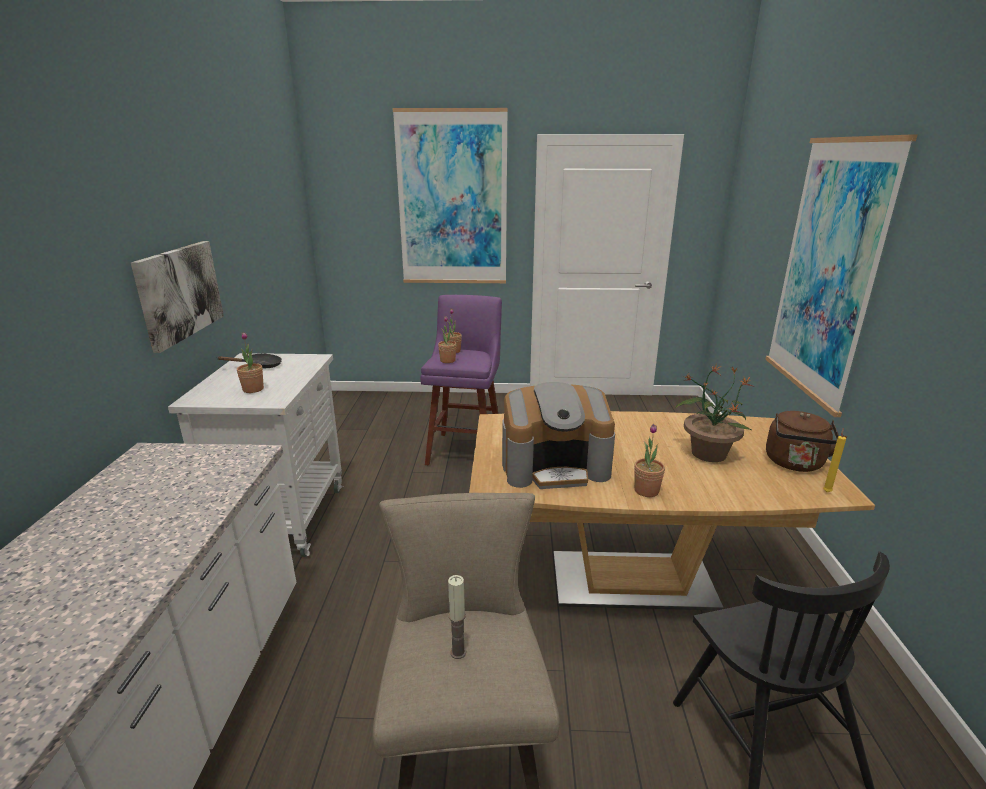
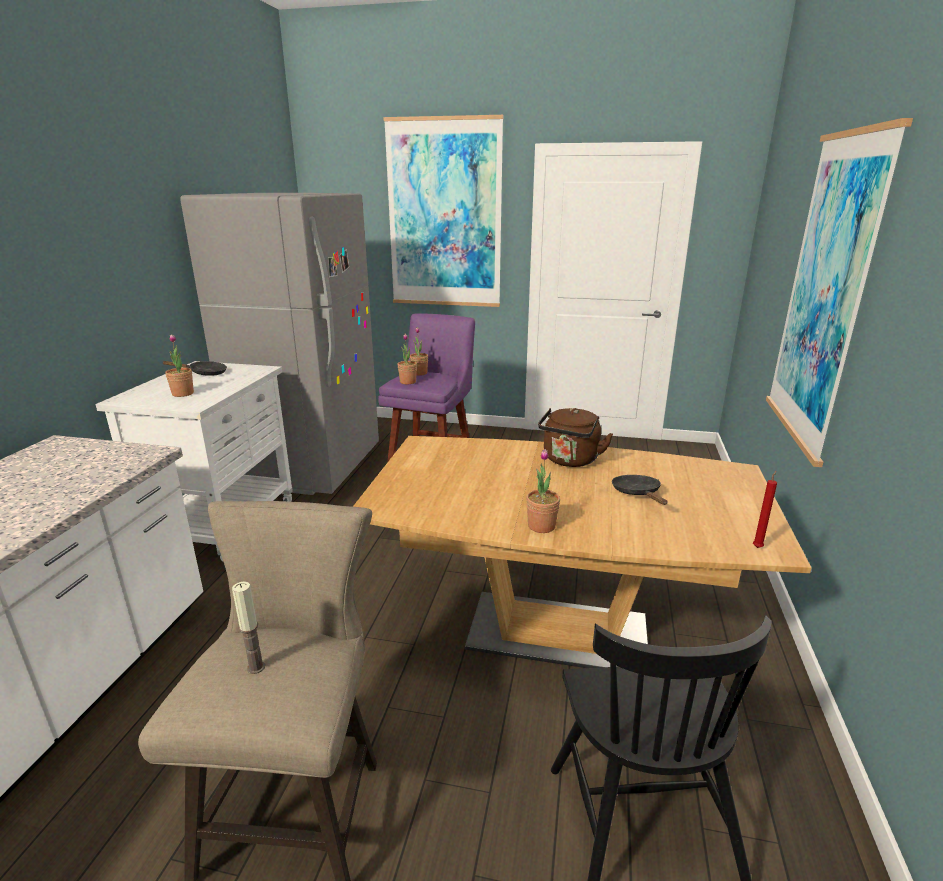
camera: 10 degrees right, 0 degrees up
picture [131,241,224,353] -> none
coffee machine [502,382,615,489] -> none
potted plant [676,365,753,462] -> black frying pan [612,475,668,505]
brown kettle [766,411,847,472] -> brown kettle moved to [538,408,613,467]
yellow candle [823,428,846,492] -> red candle [753,471,777,548]
none -> grey fridge [180,193,379,495]

